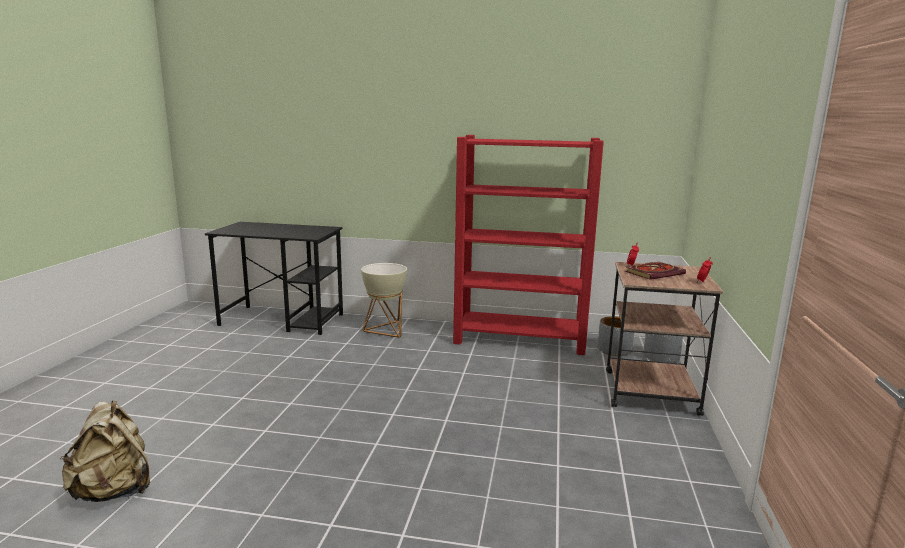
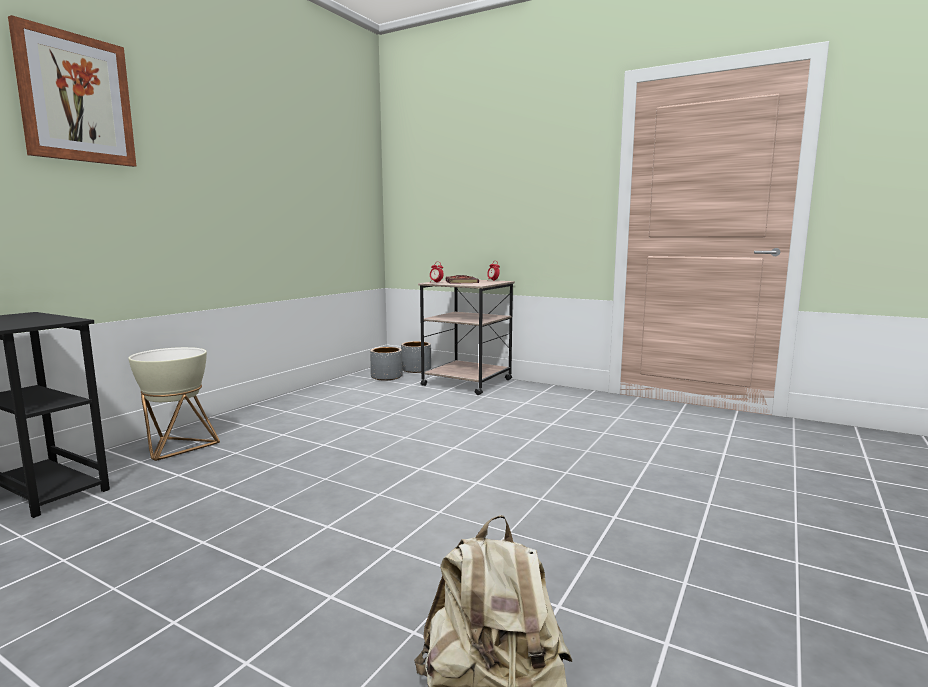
camera: 70 degrees left, 5 degrees down
red bookcase [453,135,604,355] -> none
none -> picture [8,15,136,167]

